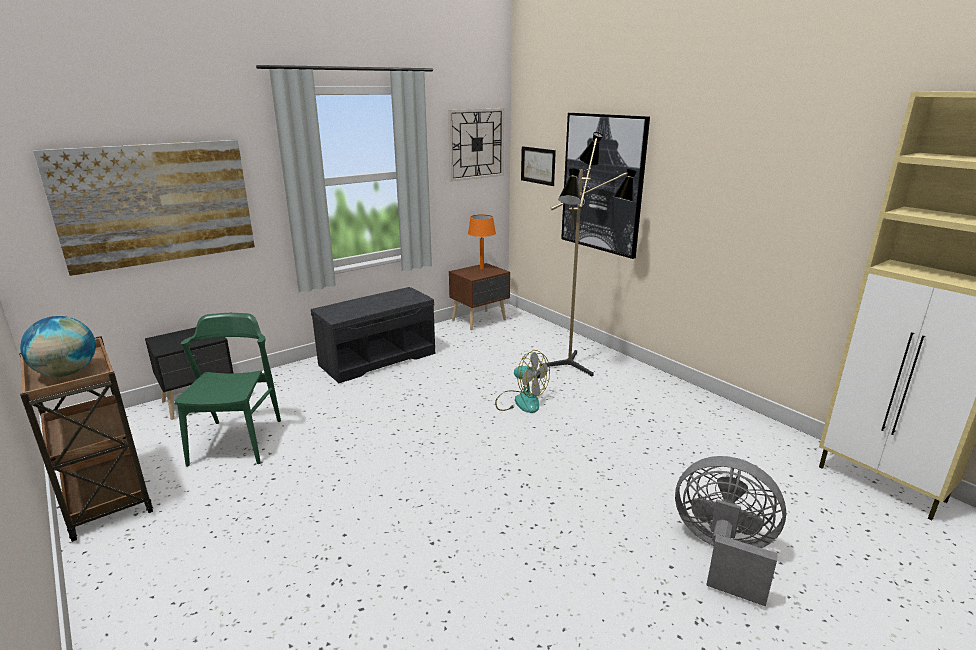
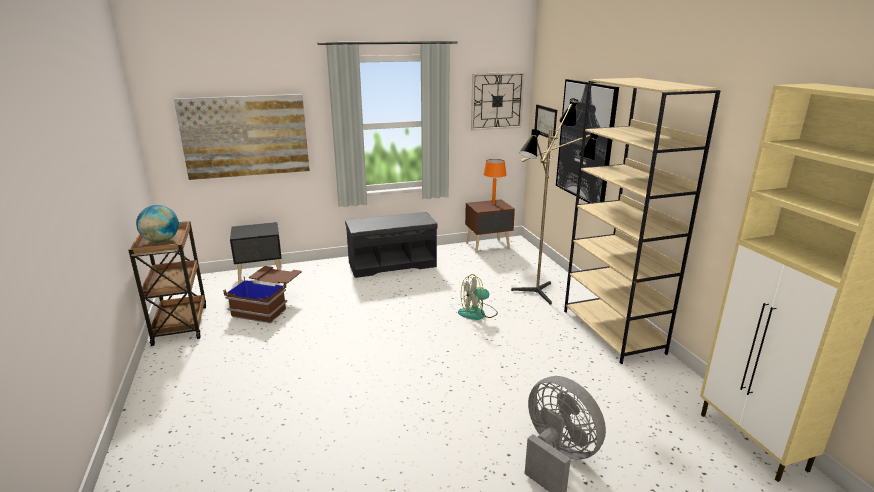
camera: 20 degrees right, 0 degrees up
green chair [174,313,281,467] -> brown storage box [223,266,302,323]
fan [495,350,550,413] -> fan turned 105 degrees clockwise [458,274,498,320]
none -> beige bookcase [564,78,720,364]

